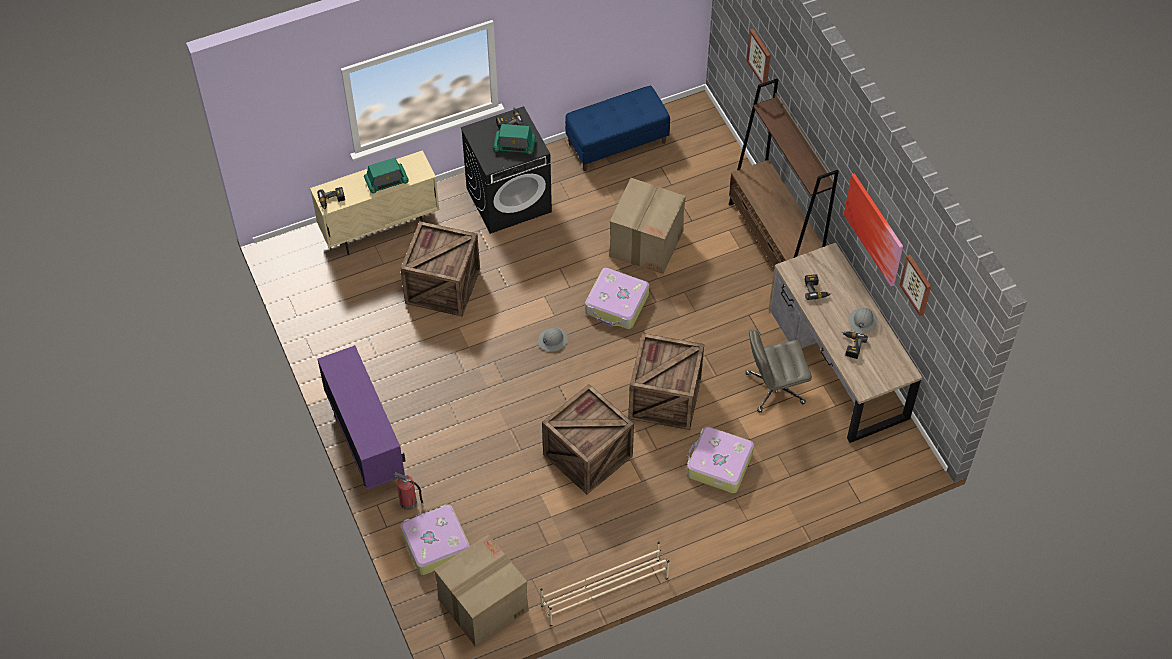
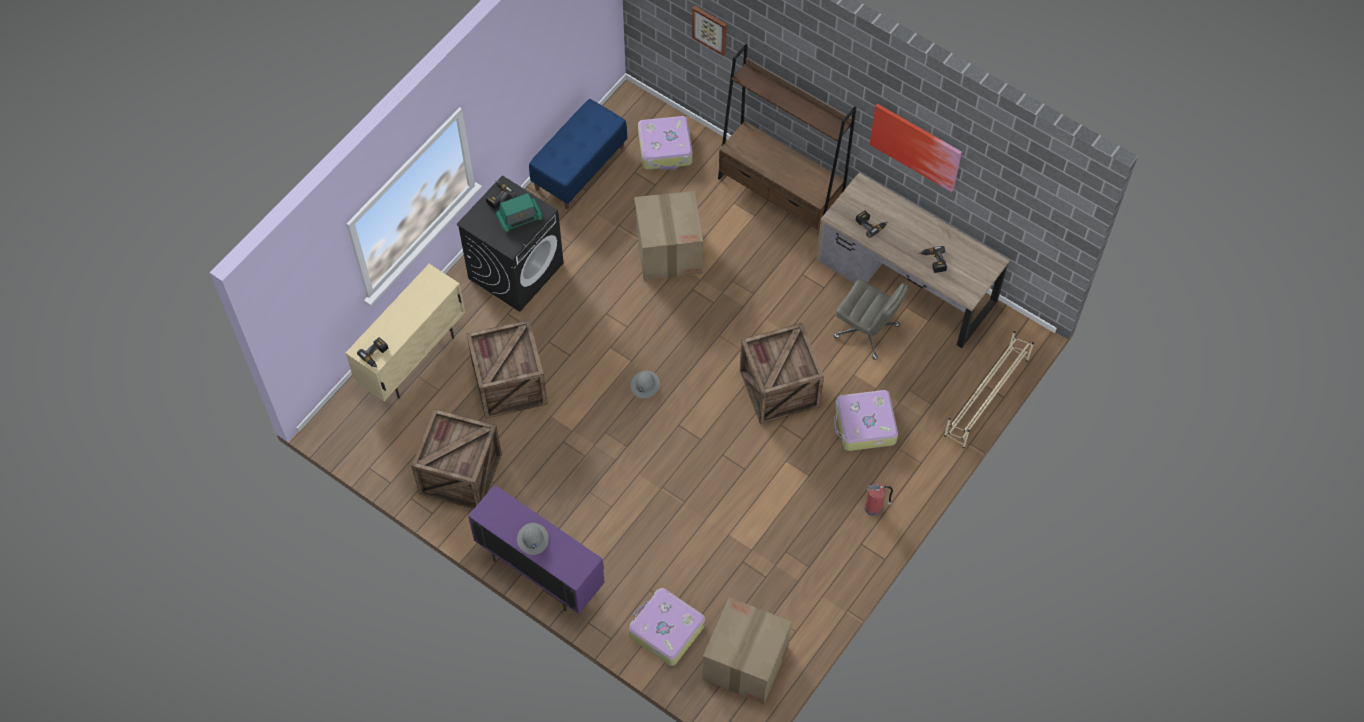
camera: 30 degrees left, 5 degrees up
radio [364,158,409,194] -> none
fire extinguisher [394,472,424,510] -> fire extinguisher moved to [865,483,893,516]
beige shoe rack [540,541,669,626] -> beige shoe rack moved to [944,331,1034,448]
crate [542,384,634,495] -> crate moved to [411,409,502,509]
suitcase [585,268,649,329] -> suitcase moved to [638,116,693,169]
grey office chair [746,330,812,412] -> grey office chair turned 105 degrees counterclockwise [833,279,909,360]
grey hard hat [848,308,878,334] -> grey hard hat moved to [517,523,549,555]
picture [900,255,931,316] -> none

